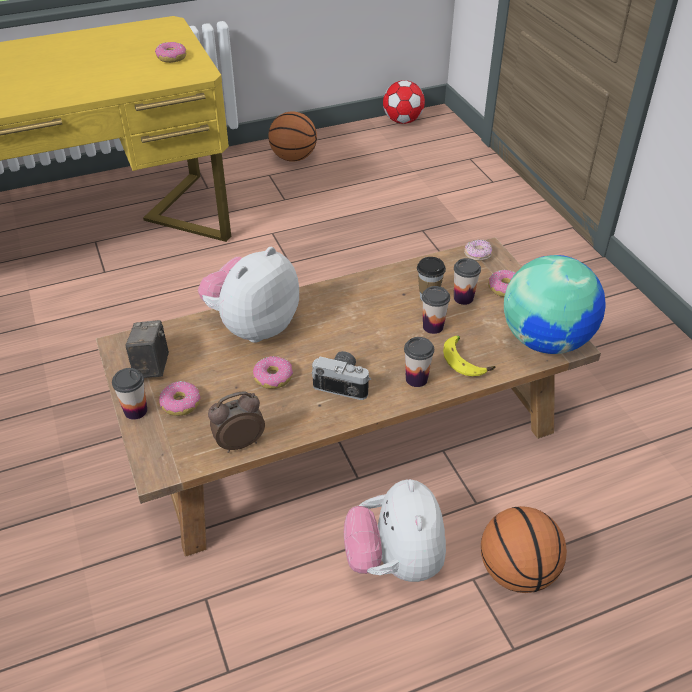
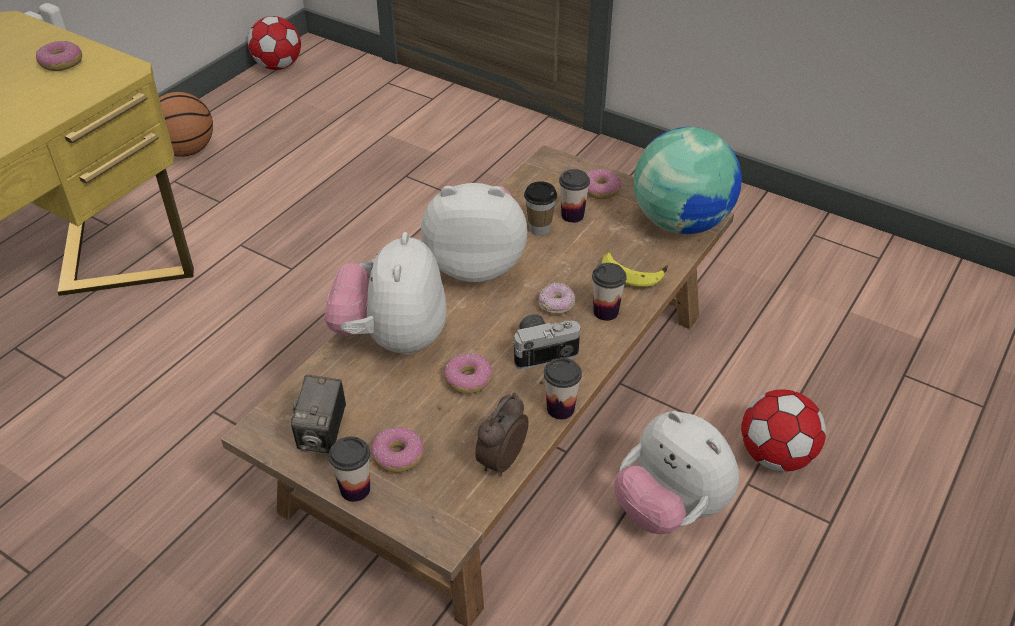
camera: 35 degrees left, 0 degrees up
camera [125,320,169,378] -> camera turned 135 degrees counterclockwise [291,375,346,453]
cup [422,286,450,334] -> cup moved to [544,357,582,420]
donut [464,240,492,261] -> donut moved to [538,282,575,314]
basketball [481,506,567,593] -> football [741,389,826,472]
none -> plush toy [421,183,527,282]

